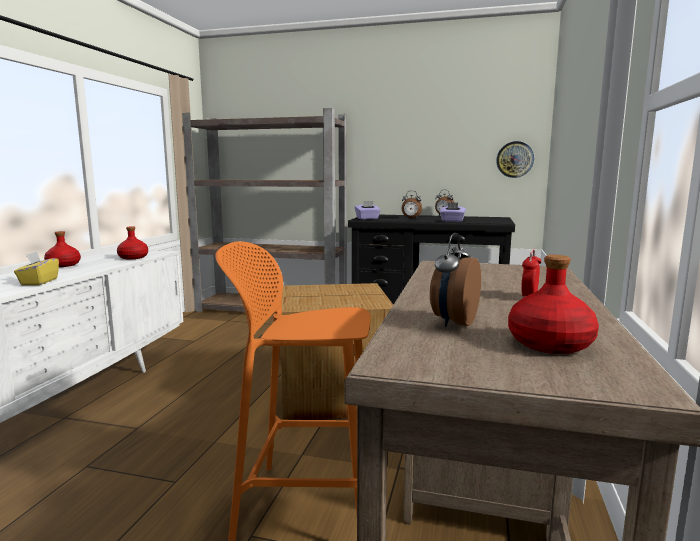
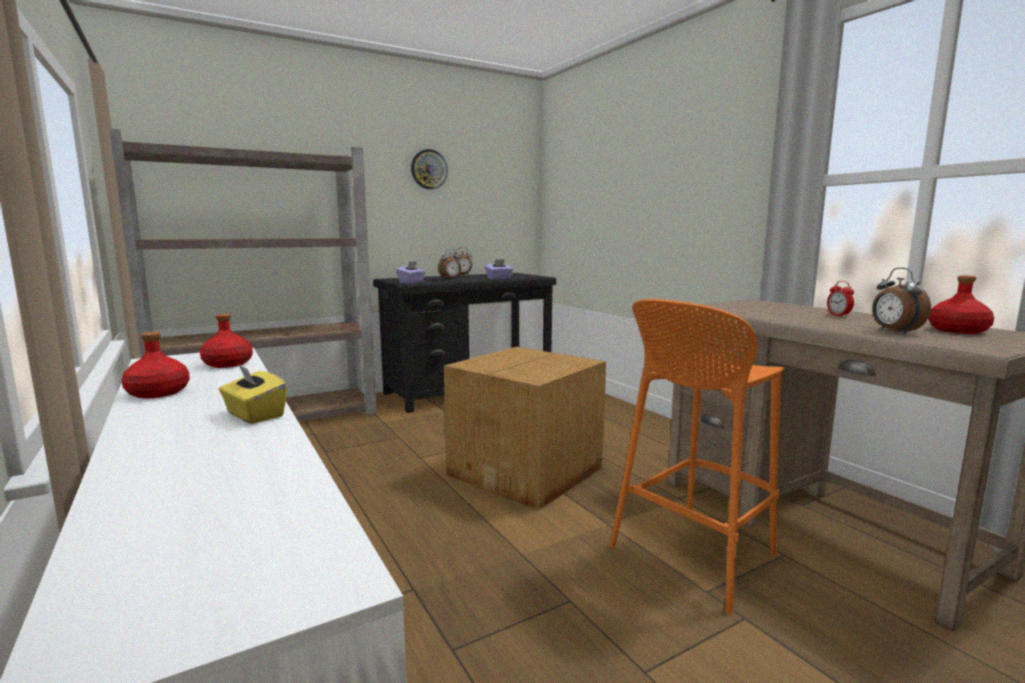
camera: 45 degrees left, 0 degrees up
wall clock [496,141,534,178] -> wall clock moved to [411,149,448,190]

